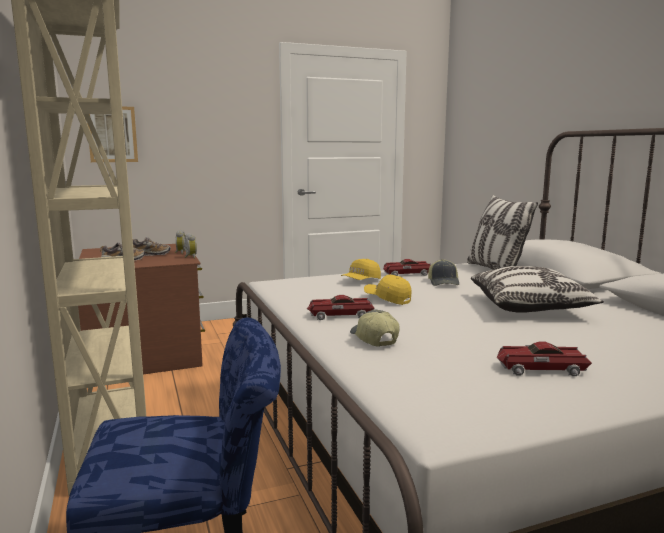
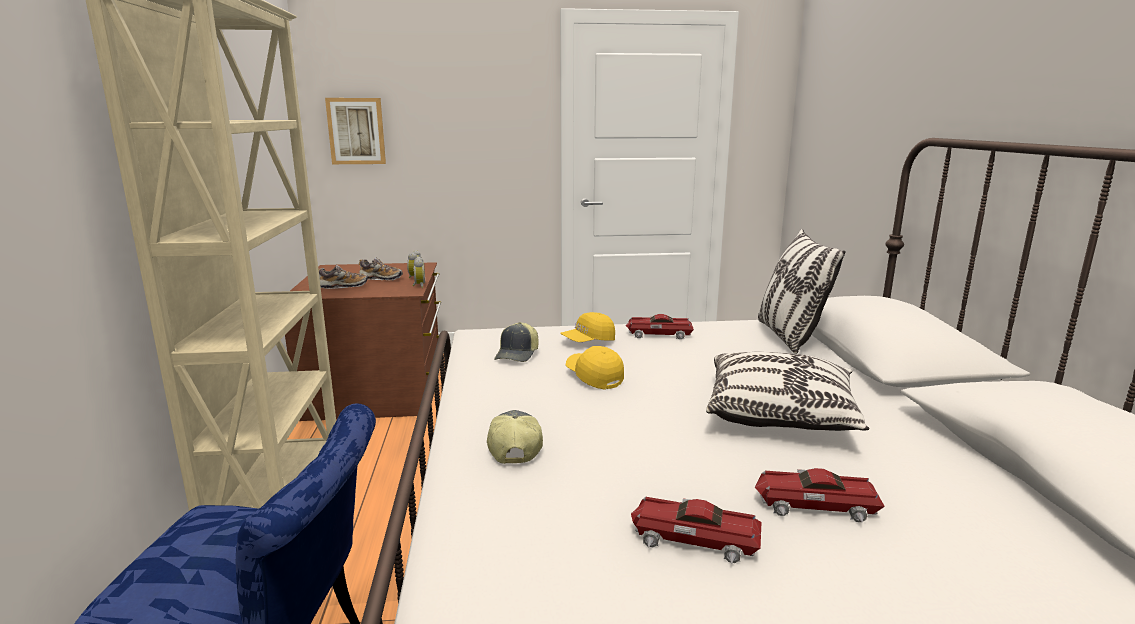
camera: 15 degrees right, 5 degrees up
toy car [307,295,375,320] -> toy car moved to [755,468,885,523]
cap [428,259,459,286] -> cap moved to [494,322,539,362]

